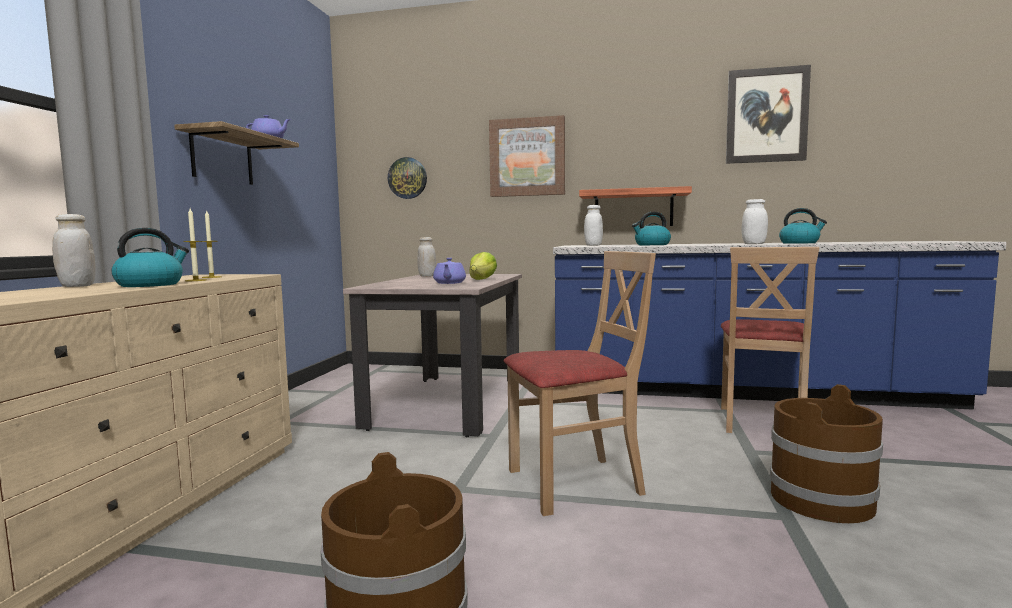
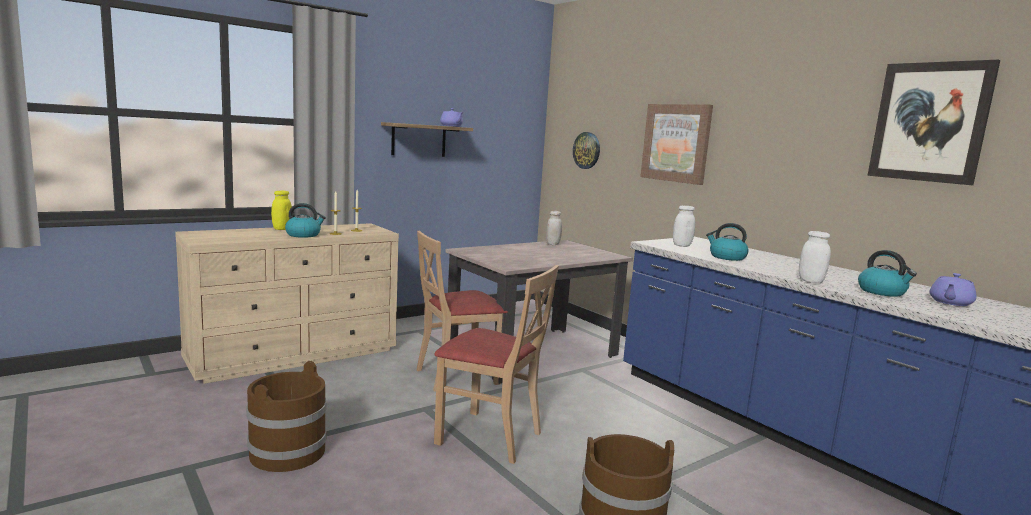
camera: 40 degrees right, 5 degrees up
white jar [52,214,96,287] -> yellow jar [271,191,292,230]
purple teapot [433,258,466,284] -> purple teapot moved to [930,273,977,306]
lettuce [469,252,497,280] -> none
shelf [579,186,692,226] -> none
beige chair [721,247,819,433] -> beige chair moved to [417,231,508,392]

